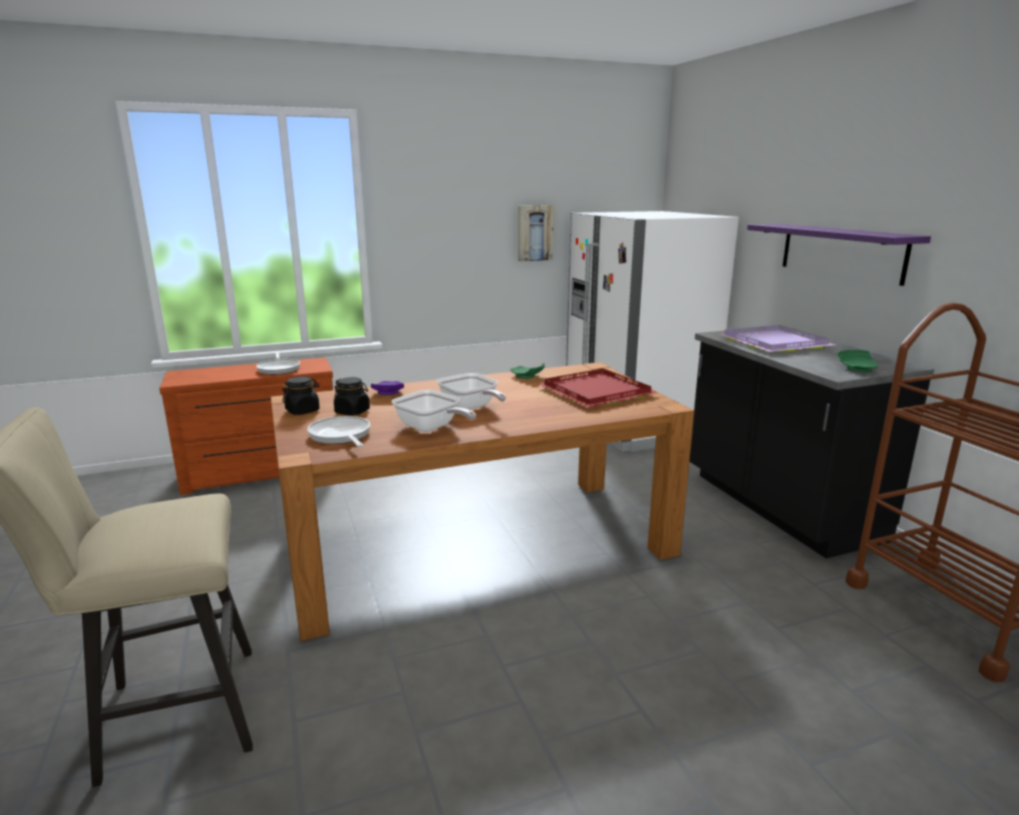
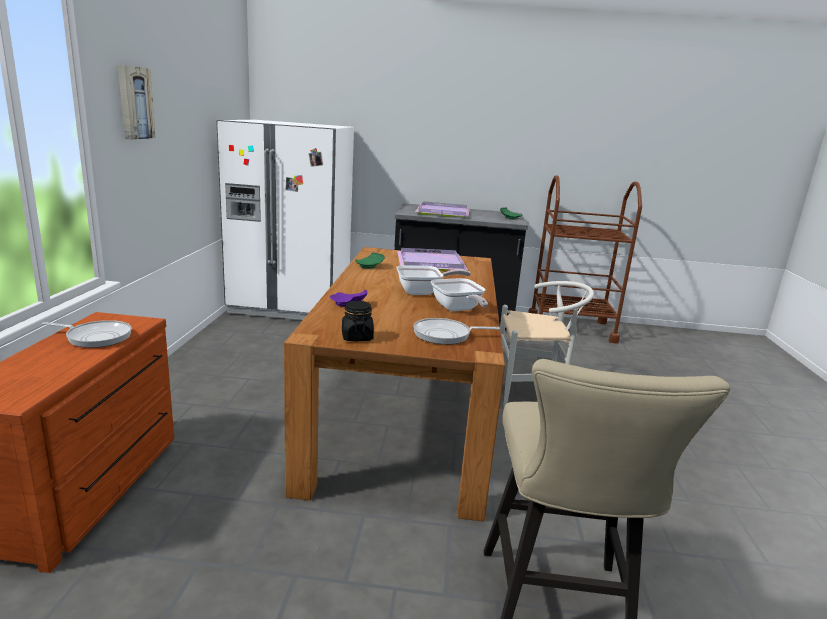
camera: 65 degrees left, 0 degrees up
black jar [334,377,370,416] -> none
frying pan [392,390,476,432] -> frying pan turned 90 degrees clockwise [431,278,488,311]
picture [518,205,554,261] -> picture moved to [118,65,156,140]
red tray [538,369,658,407] -> purple tray [397,248,468,271]
purple shelf [747,224,931,286] -> none
none -> white chair [500,281,594,407]

